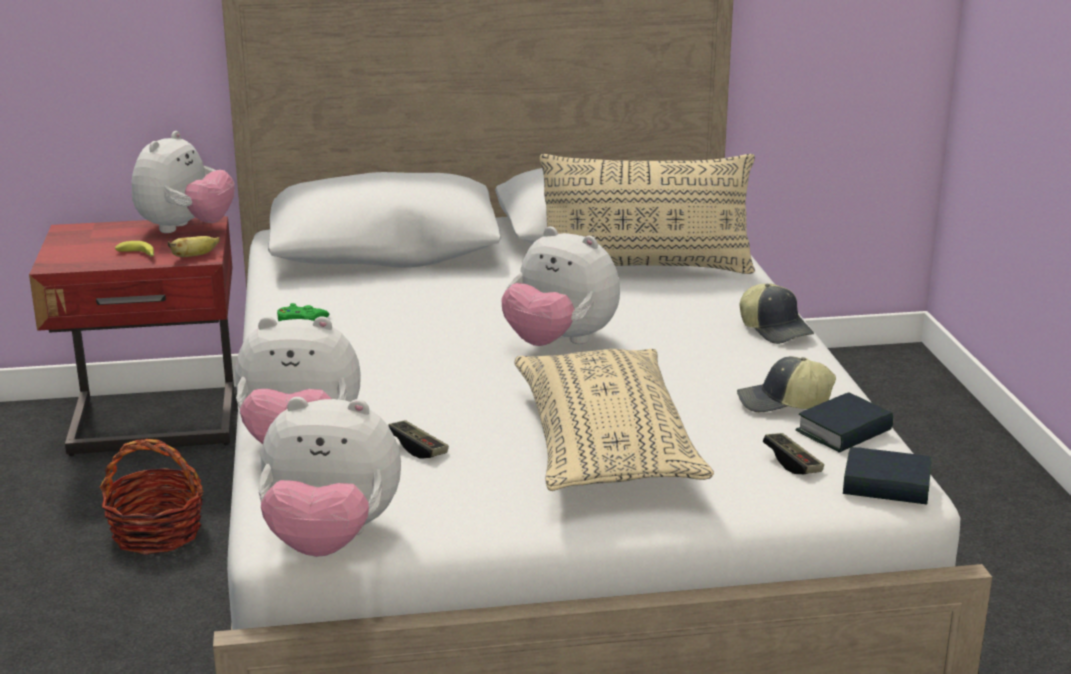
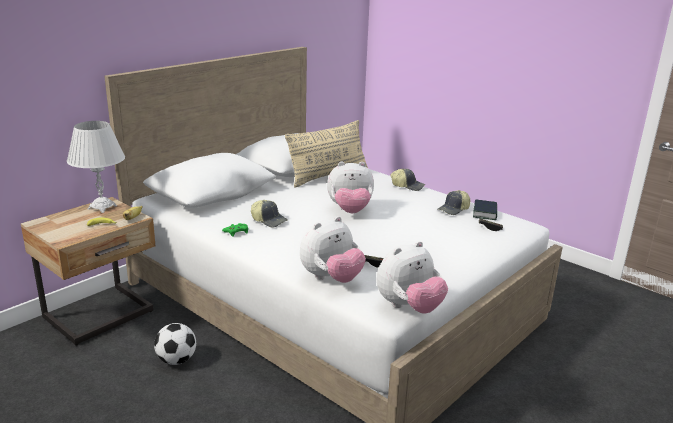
camera: 40 degrees left, 0 degrees up
red nightstand [29,216,234,456] -> beige nightstand [21,197,155,345]
basket [100,439,203,555] -> football [154,323,196,365]
plush toy [132,131,235,233] -> white table lamp [67,121,125,213]
beige pillow [514,349,714,491] -> none
book [843,447,931,505] -> none
none -> cap [251,200,288,228]

